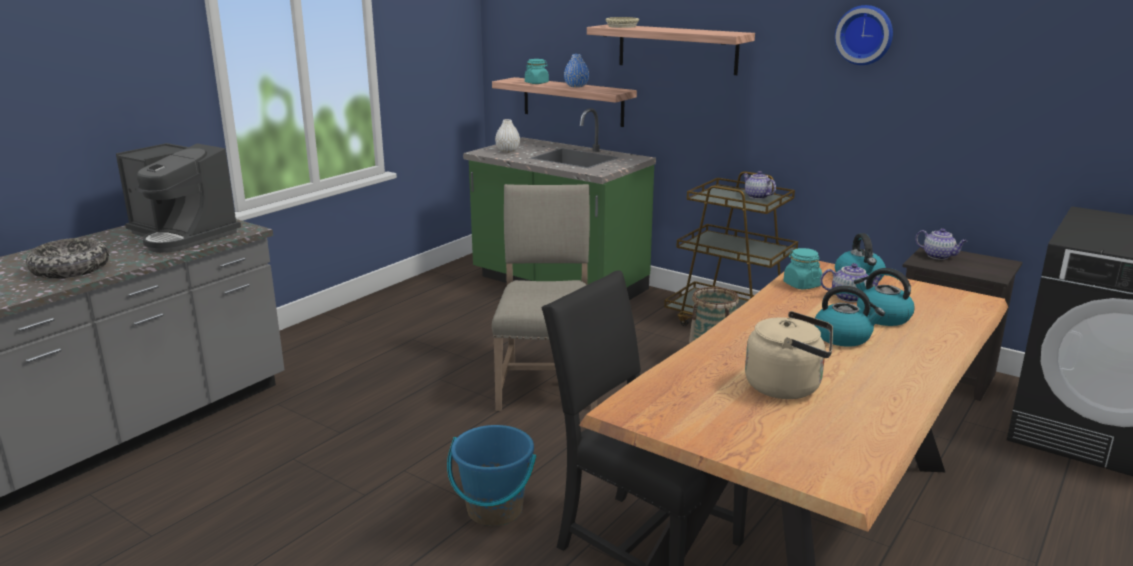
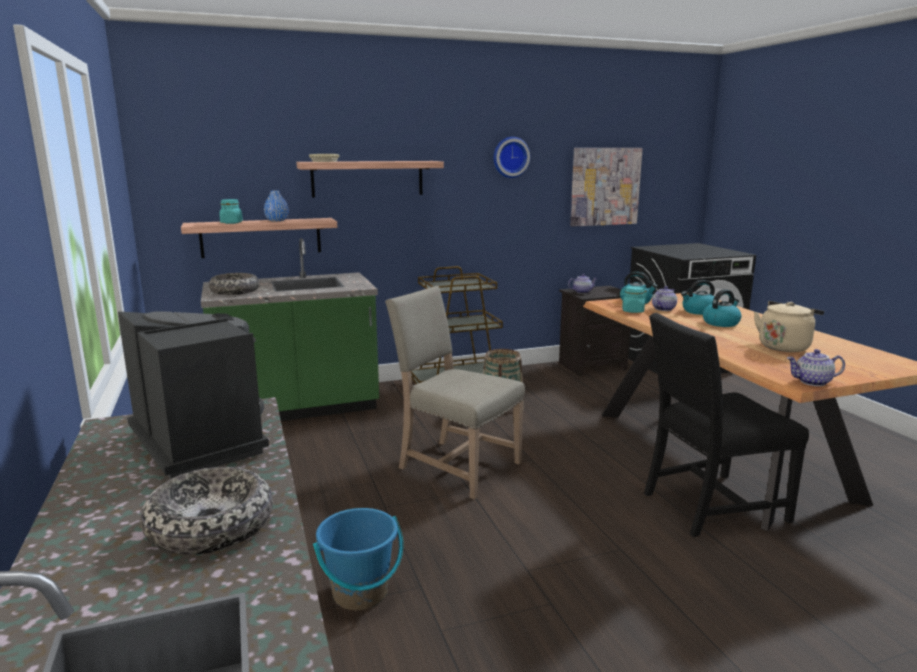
camera: 55 degrees left, 5 degrees down
coffee machine [116,143,241,253] -> coffee machine turned 105 degrees counterclockwise [118,311,269,479]
blue bucket [447,425,536,526] -> blue bucket moved to [313,508,403,610]
white vase [495,119,520,152] -> bowl [209,273,259,295]
teapot [743,171,776,199] -> teapot moved to [787,349,845,386]
none -> picture [570,148,643,227]

